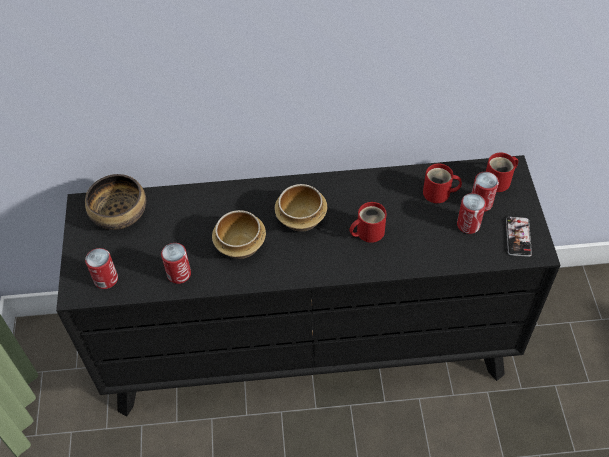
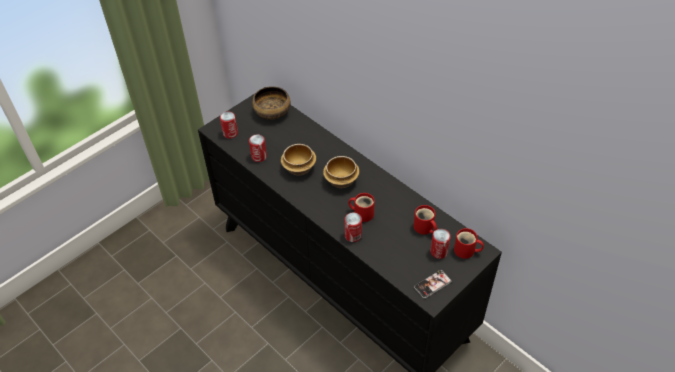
camera: 50 degrees right, 5 degrees down
can [457,193,486,234] -> can moved to [344,213,362,242]

